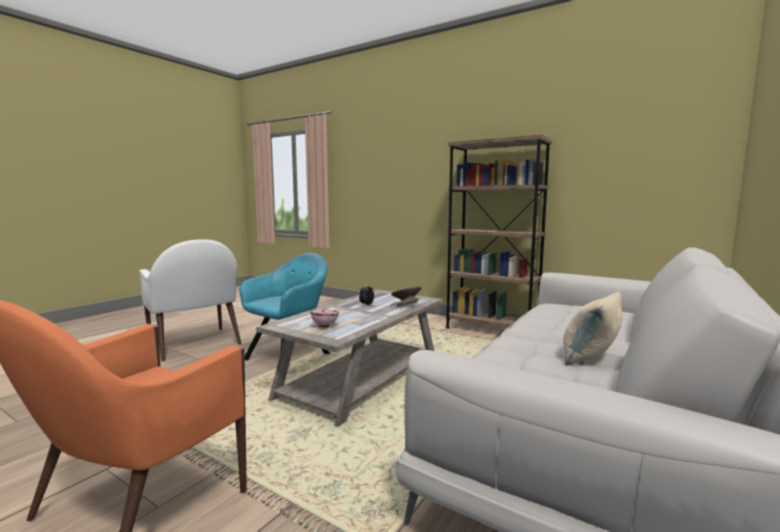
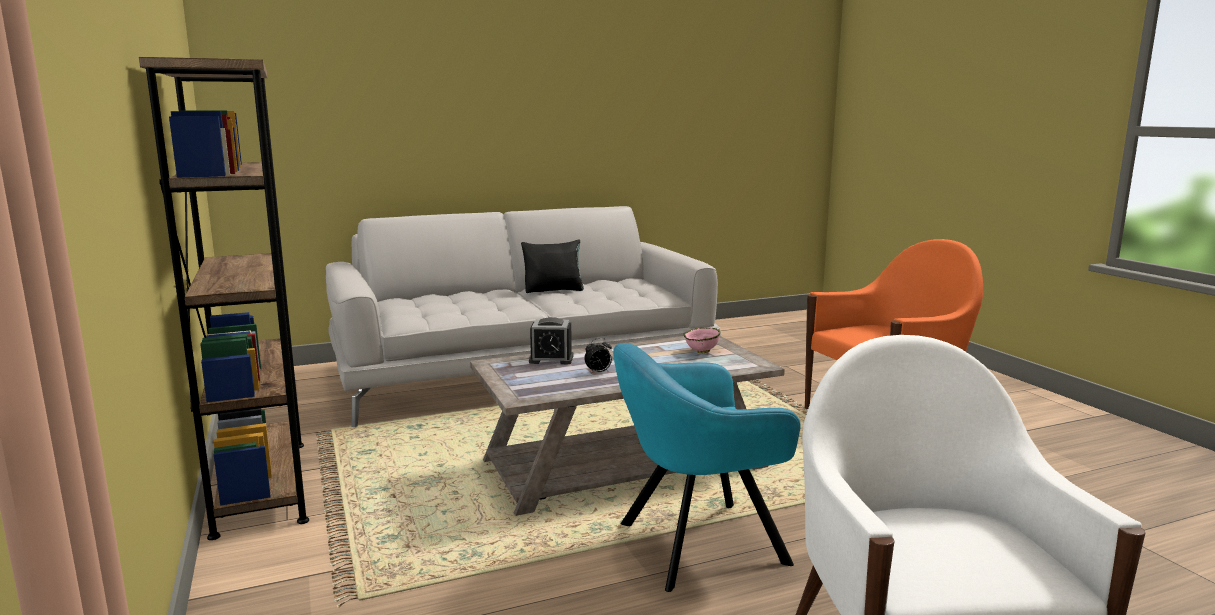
camera: 145 degrees left, 5 degrees up
grey bowl [391,286,422,307] -> alarm clock [529,317,573,364]
beige pillow [563,291,623,366] -> black pillow [521,239,584,293]

